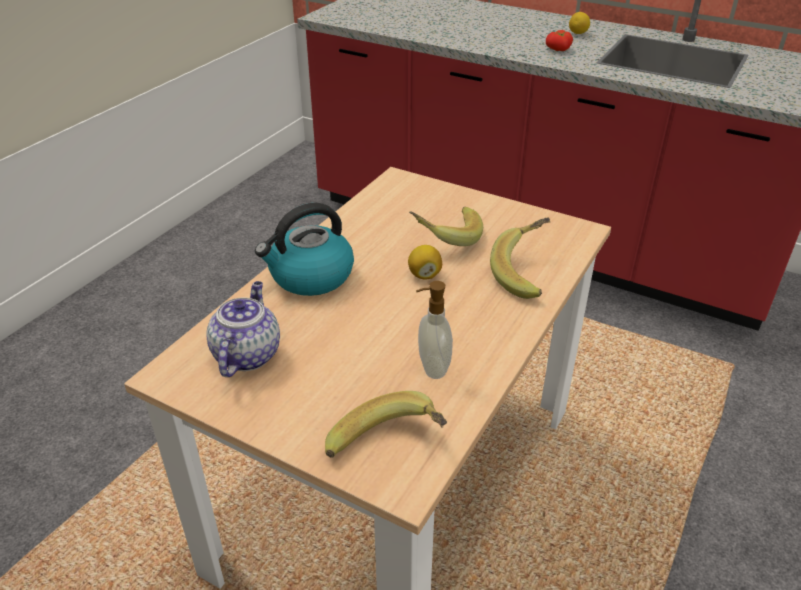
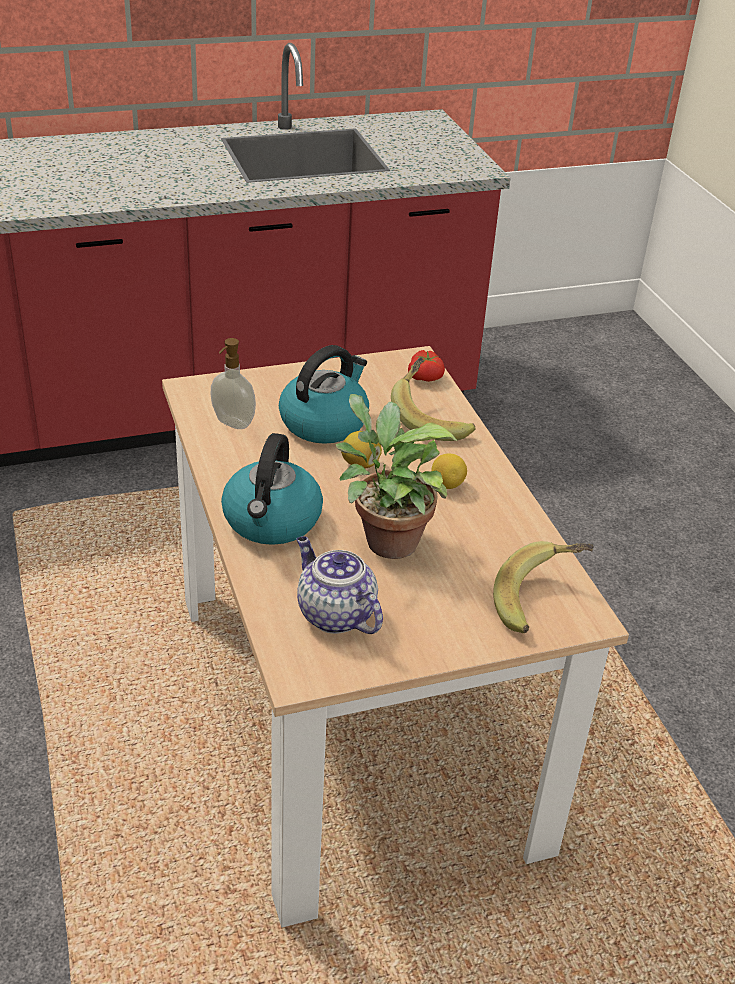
camera: 50 degrees left, 0 degrees up
banana [409,207,483,246] -> kettle [279,345,369,444]
soap dispenser [416,281,453,379] -> soap dispenser moved to [210,338,256,429]
tomato [546,30,573,51] -> tomato moved to [408,350,445,382]
lemon [569,12,590,34] -> lemon moved to [431,454,467,489]
none -> potted plant [336,394,457,559]

